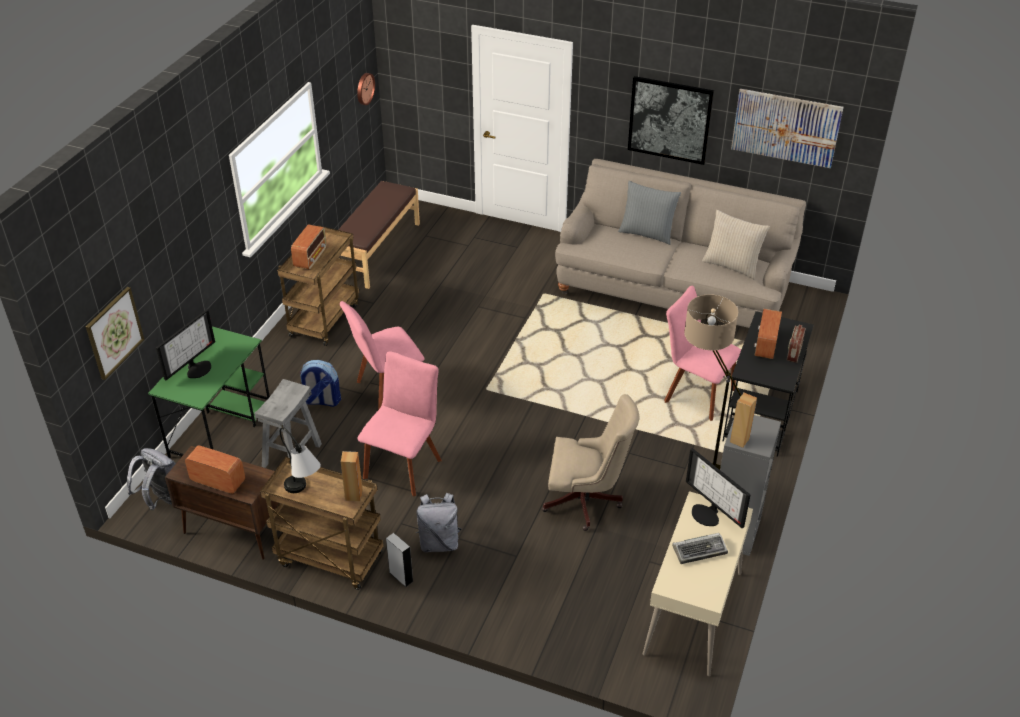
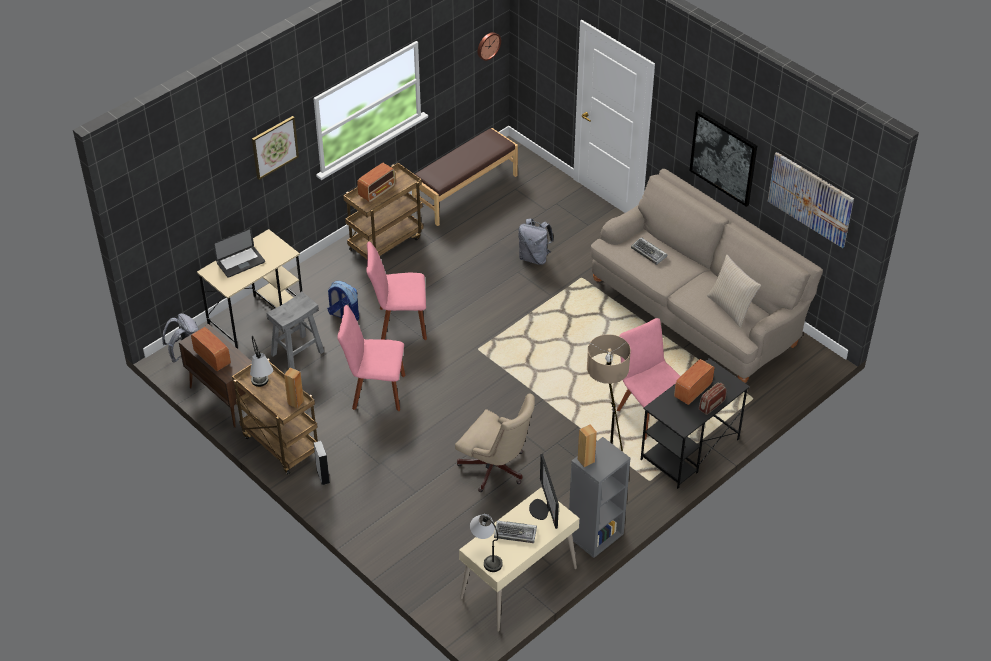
camera: 25 degrees right, 5 degrees up
picture [86,287,144,380] -> picture moved to [252,116,299,180]
green desk [148,326,270,458] -> beige desk [197,229,302,349]
monitor [156,309,215,380] -> laptop [213,228,265,278]
pink chair [358,351,442,496] -> pink chair turned 135 degrees counterclockwise [337,305,406,411]
grey backpack [416,493,462,552] -> grey backpack moved to [518,218,554,265]
grey pillow [618,181,681,245] -> none
none -> table lamp [470,514,503,572]
none -> keyboard [631,238,667,265]

